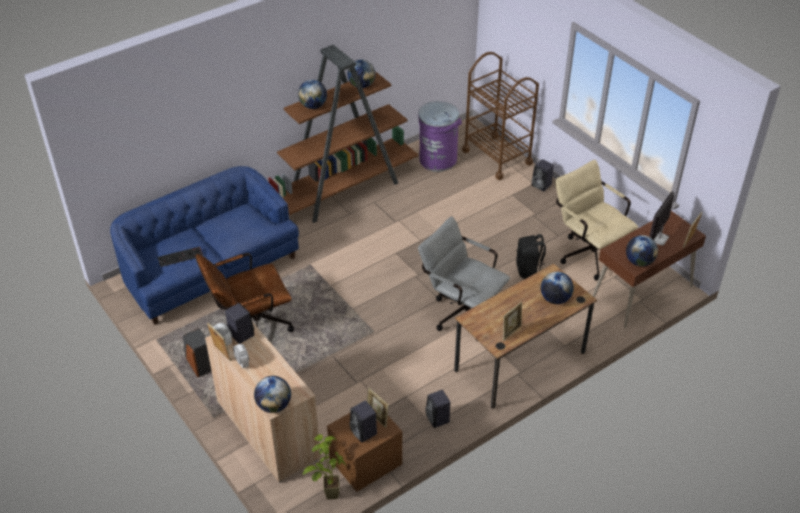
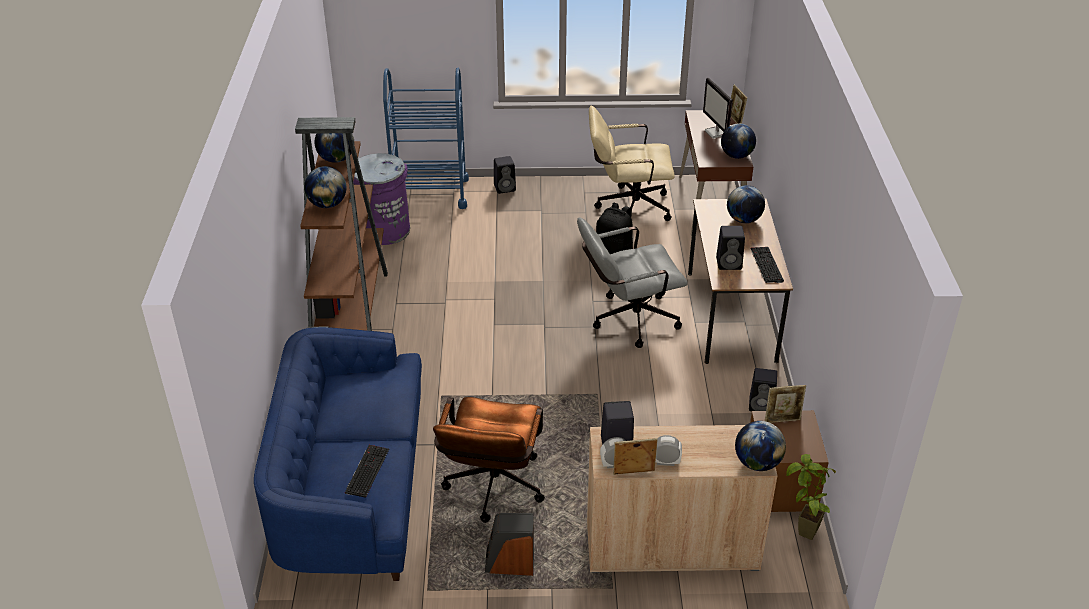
camera: 55 degrees left, 5 degrees down
black speaker [349,400,377,443] -> black speaker moved to [716,226,745,270]
brown cart [462,52,539,180] -> blue cart [383,68,469,209]
picture frame [503,301,522,341] -> keyboard [751,247,784,283]

